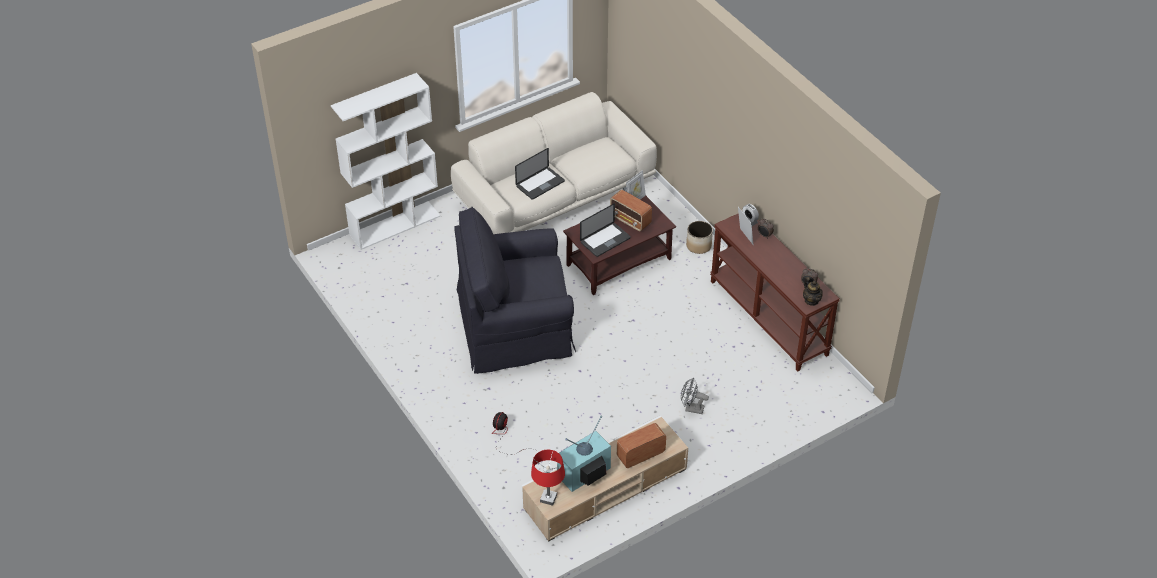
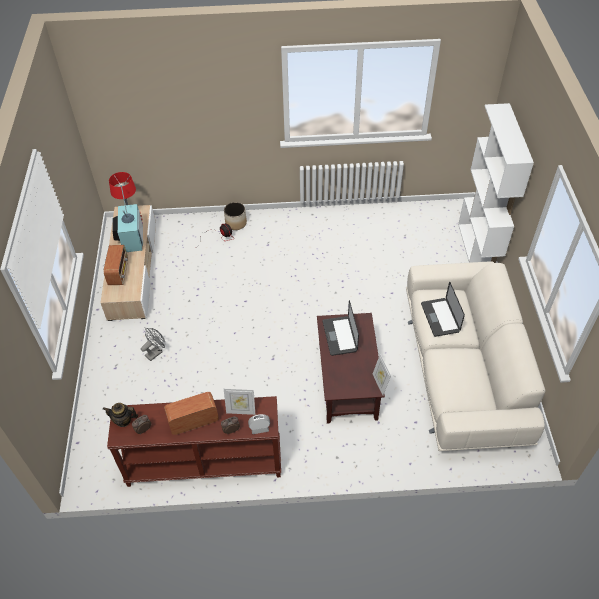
camera: 120 degrees right, 5 degrees up
black armchair [454,207,576,374] -> none
radio [610,190,652,231] -> radio moved to [164,392,219,435]
planter [686,221,713,254] -> planter moved to [224,202,247,230]

